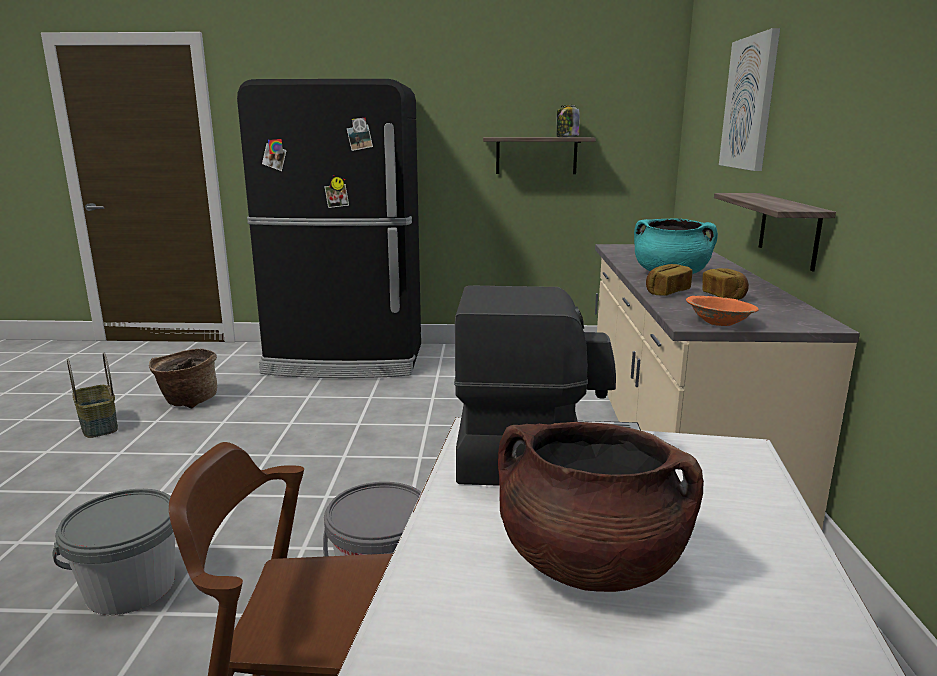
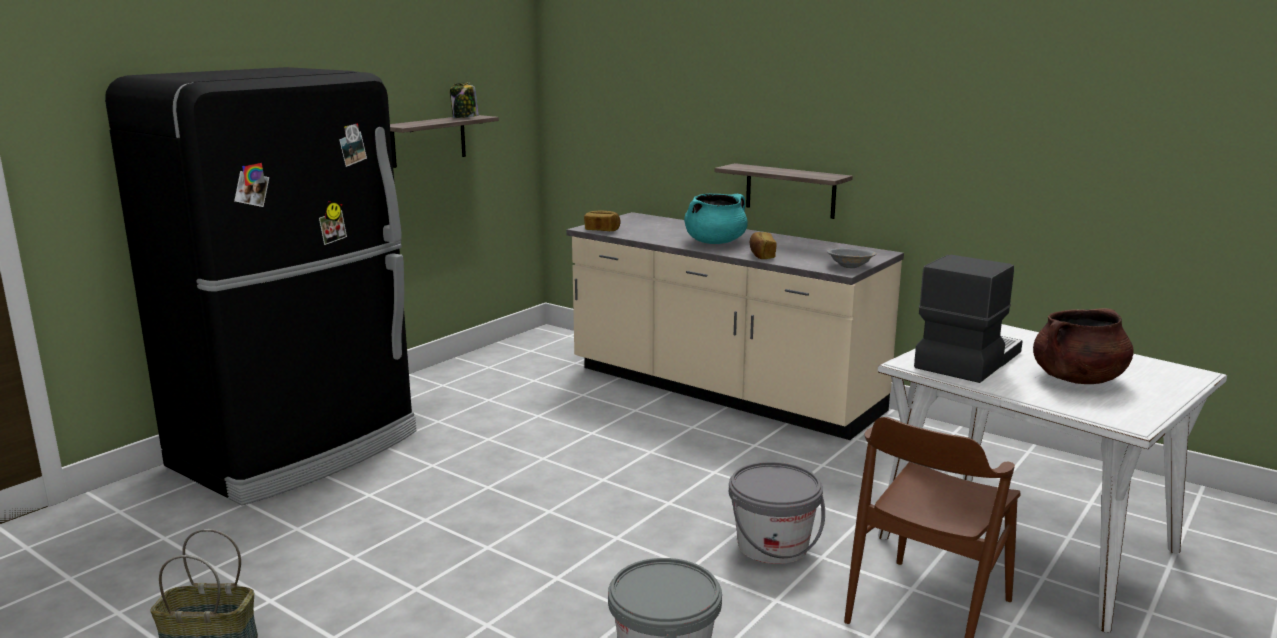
camera: 55 degrees left, 0 degrees up
basket [149,349,217,408] -> none
orange bowl [686,296,759,326] -> grey bowl [827,248,877,268]
bread [702,268,749,300] -> bread moved to [584,210,621,231]
picture [719,28,780,171] -> none

